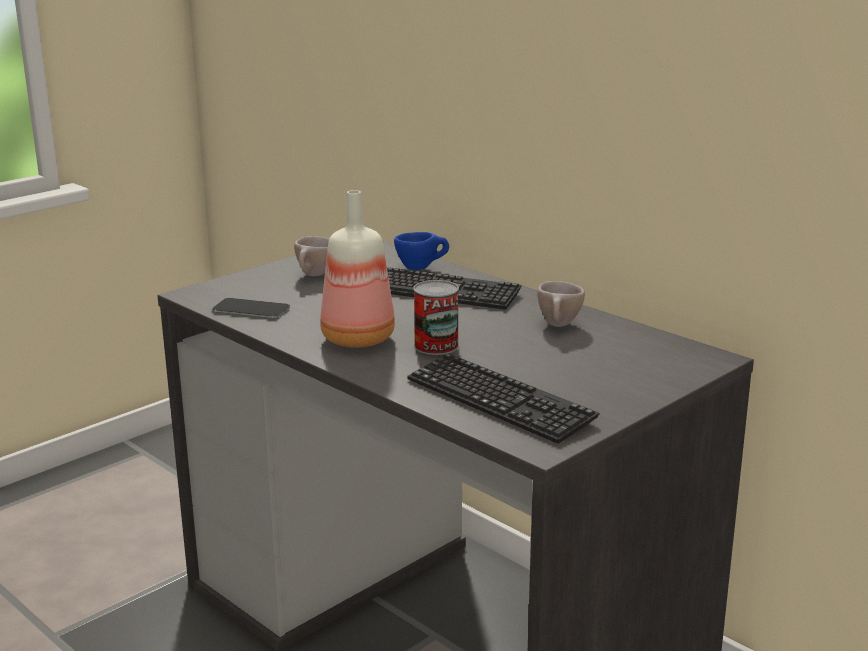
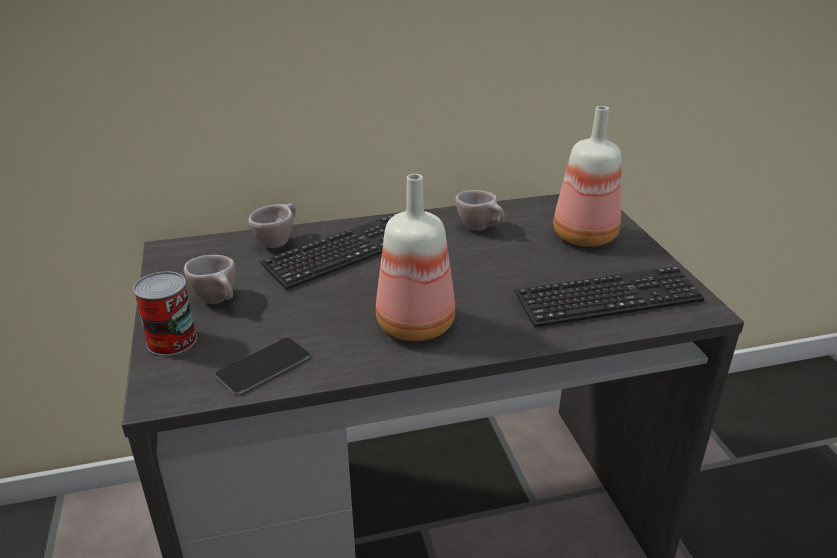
camera: 60 degrees left, 10 degrees up
blue cup [394,232,449,270] -> beige cup [248,203,296,248]
can [413,280,459,355] -> can moved to [133,271,197,356]
none -> bottle [553,106,621,247]

